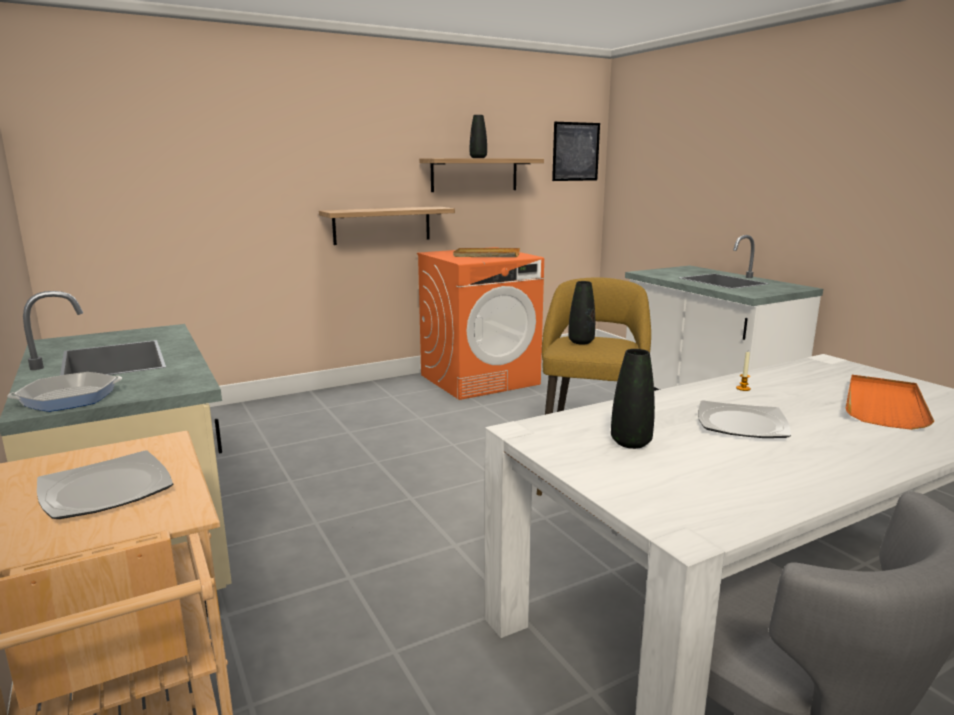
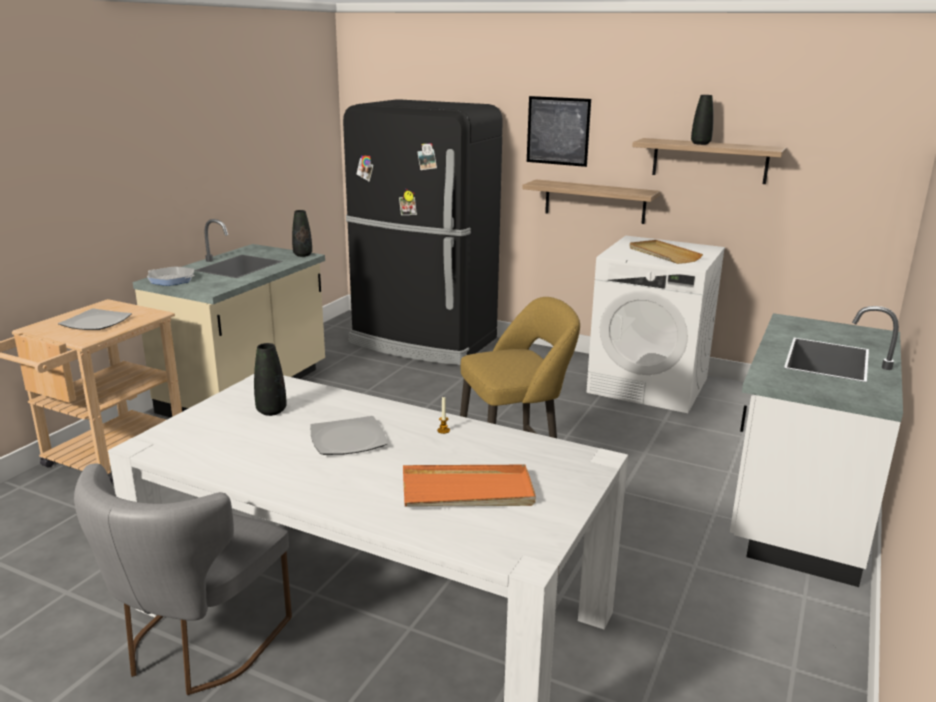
camera: 55 degrees right, 5 degrees up
orange washing machine [417,247,544,400] -> white washing machine [586,236,725,413]
picture [552,122,600,181] -> picture moved to [527,96,591,167]
black vase [568,281,595,345] -> black vase moved to [292,210,312,257]
none -> black fridge [343,99,503,365]

